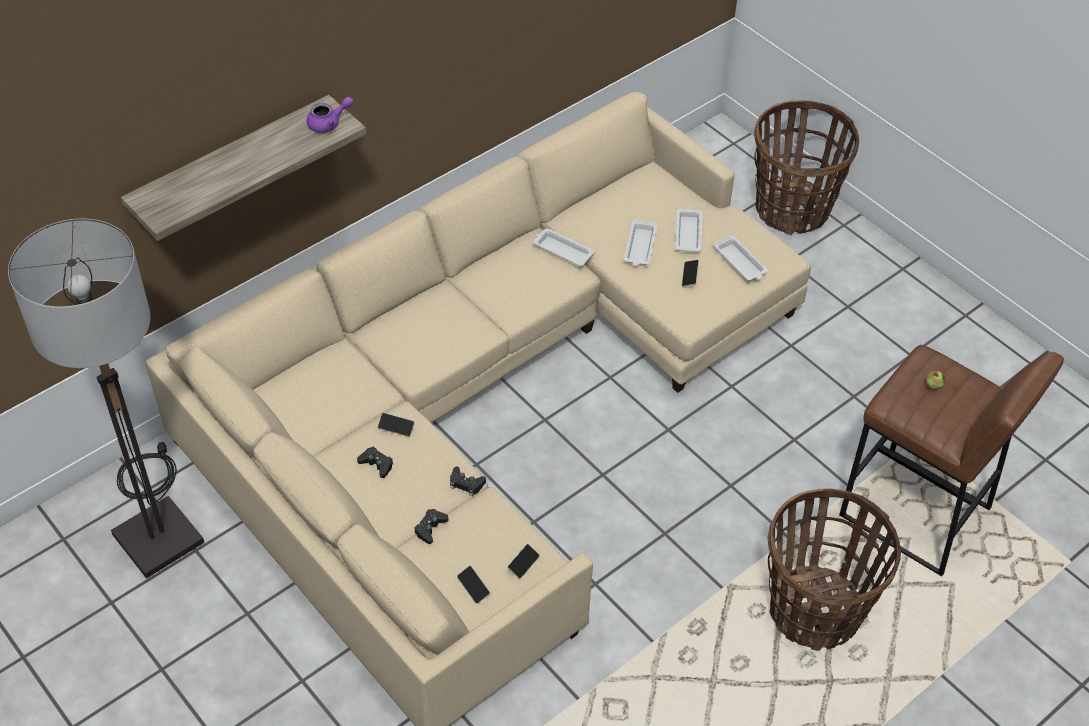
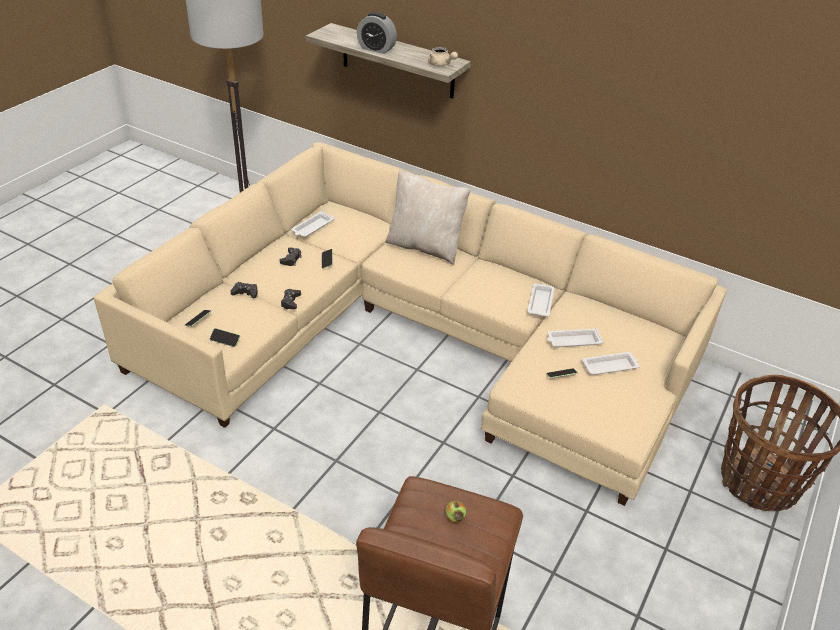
camera: 70 degrees right, 10 degrees down
purple teapot [307,97,353,133] -> beige teapot [428,47,458,66]
white tray [713,235,768,281] -> white tray moved to [291,211,335,237]
basket [768,488,901,651] -> none
none -> alarm clock [357,12,397,54]
none -> beige pillow [385,169,471,265]

